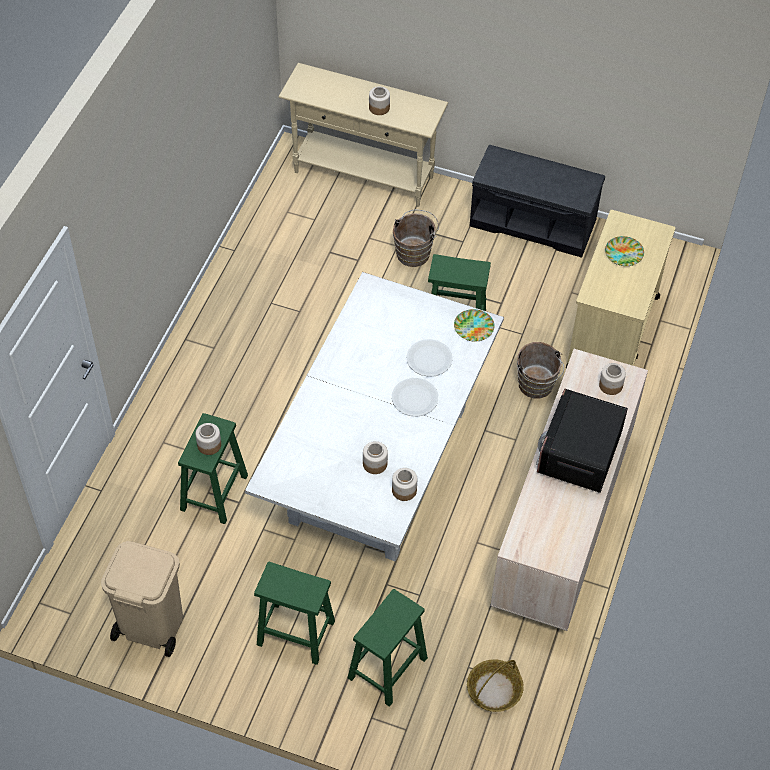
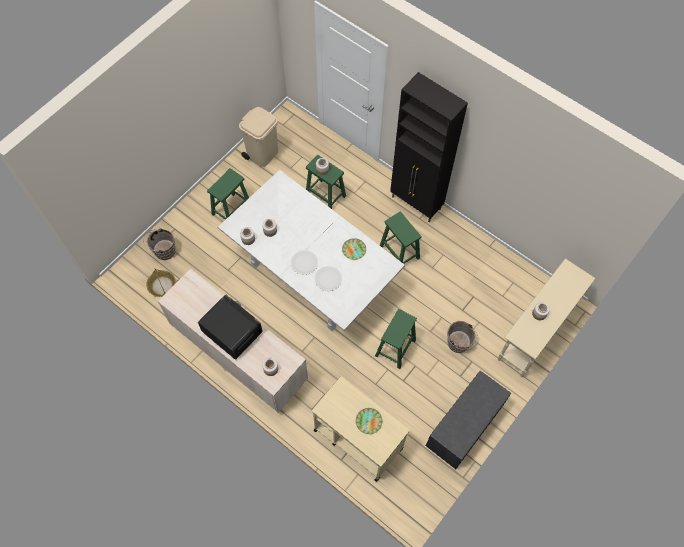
camera: 110 degrees right, 10 degrees up
green stool [347,589,428,707] -> green stool moved to [380,211,422,264]
plate [454,309,495,342] -> plate moved to [342,238,366,260]
brown bucket [517,342,564,398] -> brown bucket moved to [143,227,176,260]
none -> black cabinet [390,72,468,222]

